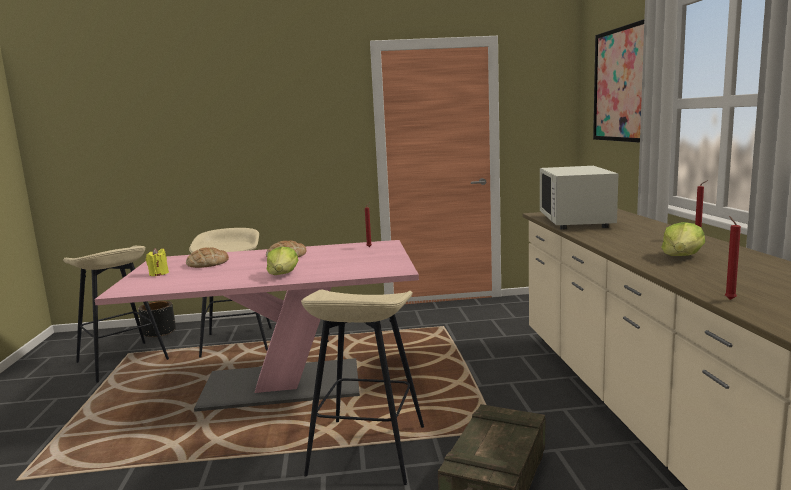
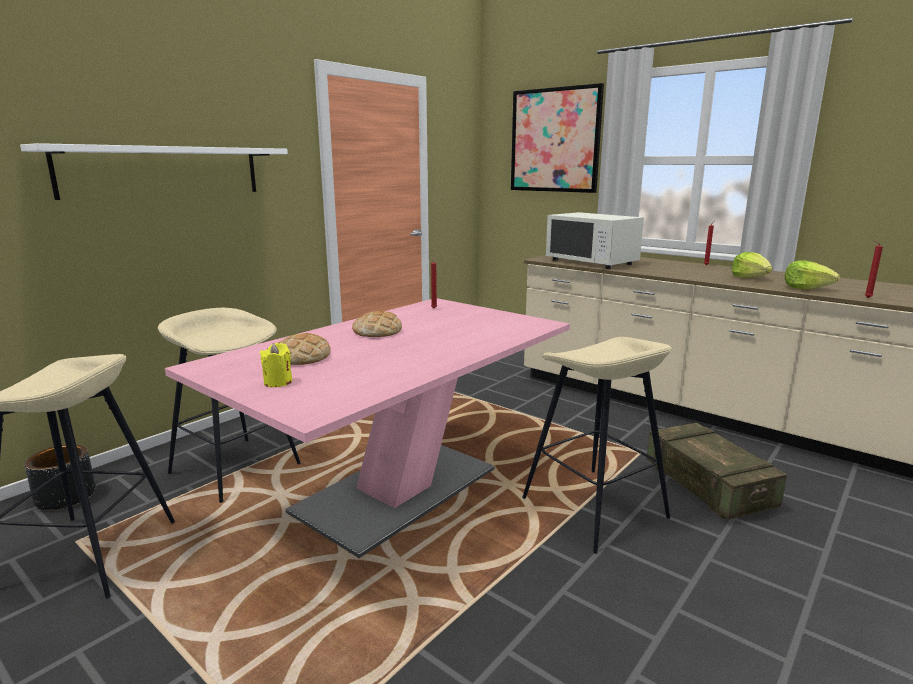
camera: 45 degrees left, 5 degrees up
lettuce [266,247,298,275] -> lettuce moved to [785,260,840,290]
none -> white shelf [20,143,288,200]

